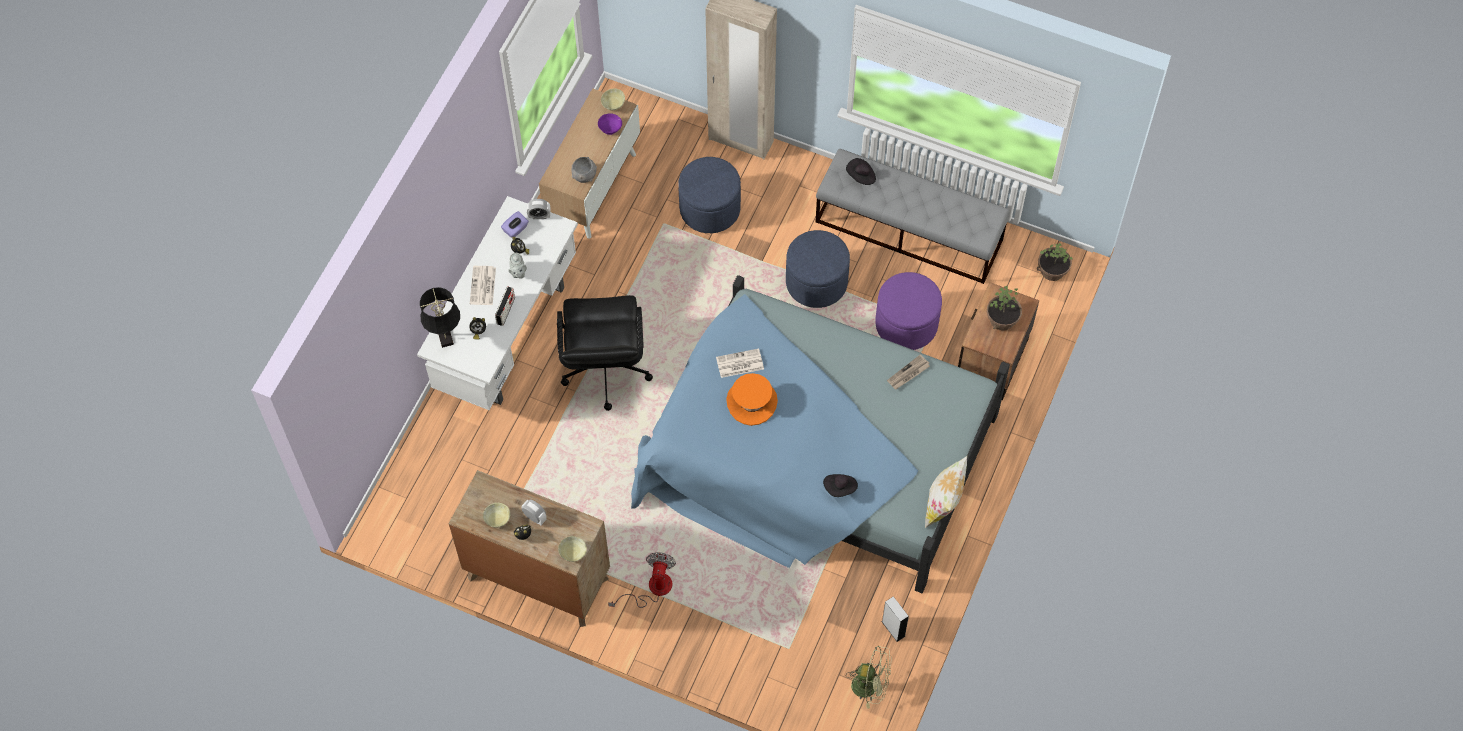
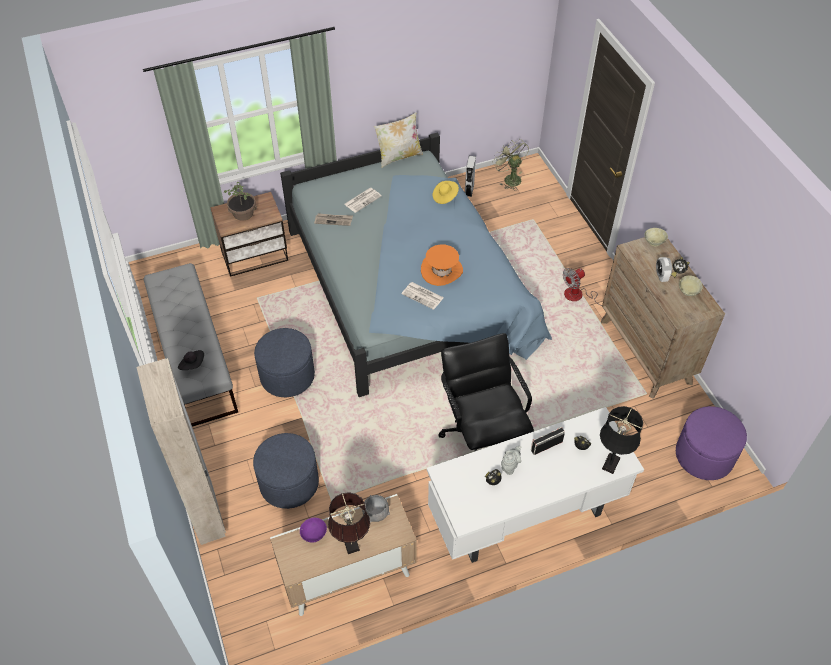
camera: 135 degrees left, 10 degrees down
newspaper [470,266,496,305] -> newspaper moved to [344,188,382,213]
purple tissue box [501,211,529,238] -> none
alarm clock [527,199,550,219] -> none
black office chair [557,295,653,411] -> black office chair turned 60 degrees counterclockwise [438,333,534,452]
beige bowl [601,89,625,110] -> none
black hat [823,474,858,497] -> yellow hat [433,181,459,204]
purple ottoman [876,272,942,350] -> purple ottoman moved to [676,406,747,480]
potted plant [1037,243,1073,281] -> none
none -> brown table lamp [328,492,370,554]

